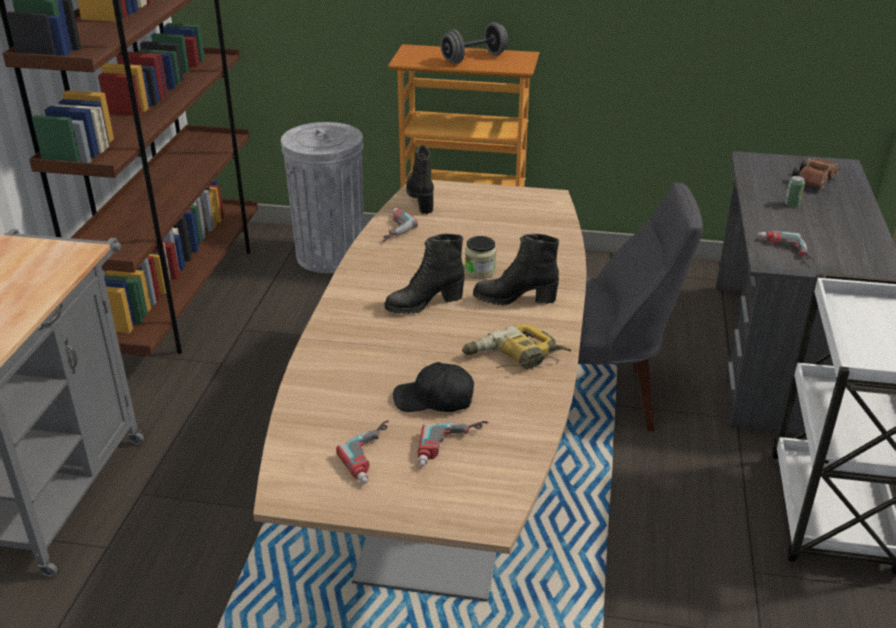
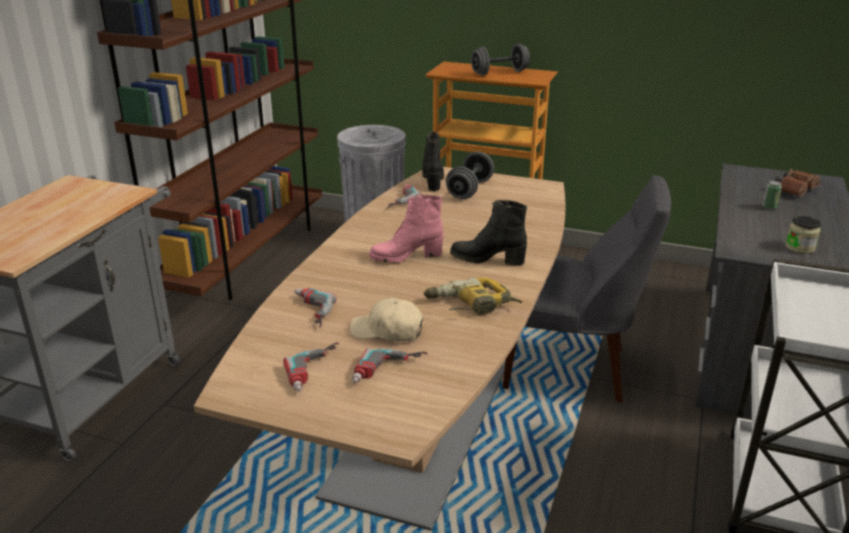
camera: 10 degrees right, 5 degrees down
black boot [385,234,465,314] -> pink boot [369,195,444,263]
black cap [393,362,474,412] -> beige cap [350,297,423,342]
jar [465,236,497,279] -> jar moved to [785,216,821,254]
power drill [757,230,815,263] -> power drill moved to [294,288,336,328]
none -> grey dumbbell [446,151,494,199]

